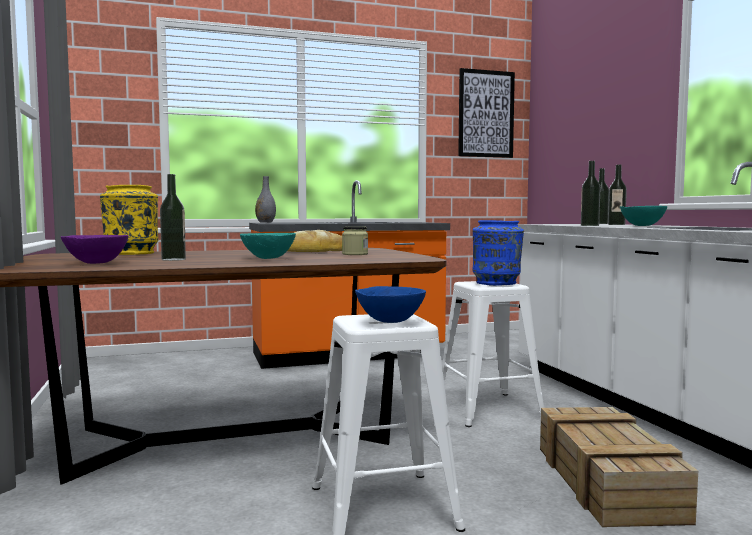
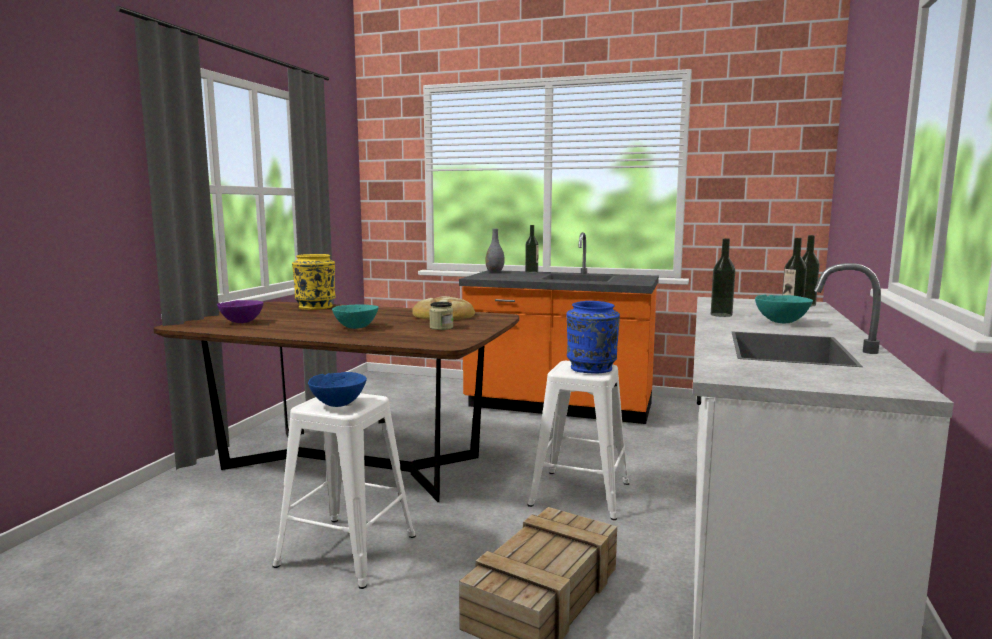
camera: 35 degrees right, 5 degrees up
bottle [160,174,186,261] -> bottle moved to [525,225,539,273]
picture [458,68,515,158] -> none

